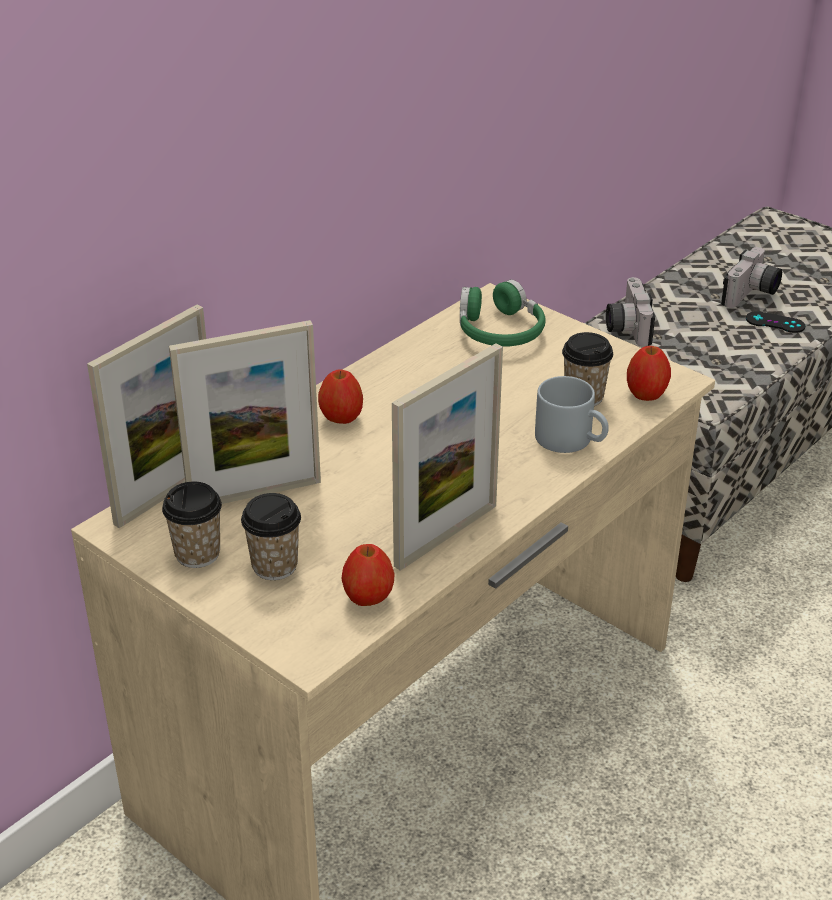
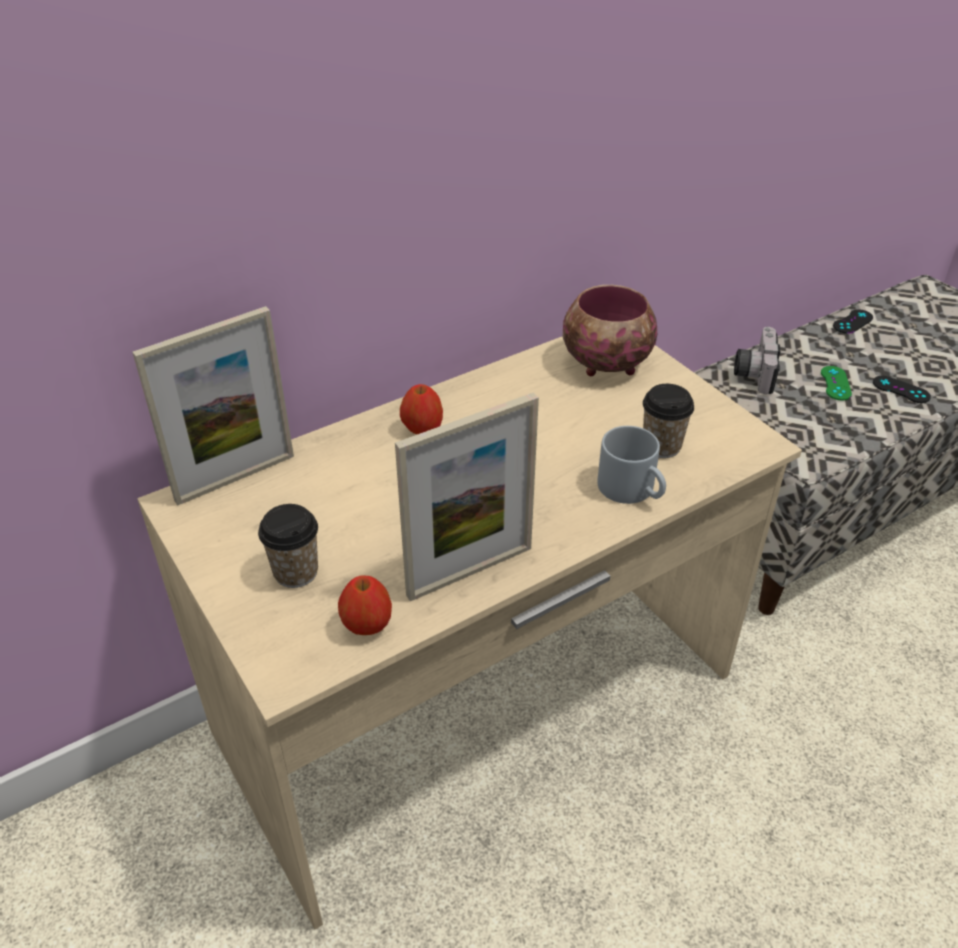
camera: 15 degrees right, 5 degrees up
cup [162,481,222,568] -> none
picture frame [169,320,321,504] -> none
green headphones [460,280,545,347] -> bowl [563,285,657,376]
apple [627,346,671,401] -> none
camera [721,247,782,308] -> none
none -> green game controller [821,366,852,400]
none -> black game controller [833,309,873,334]

